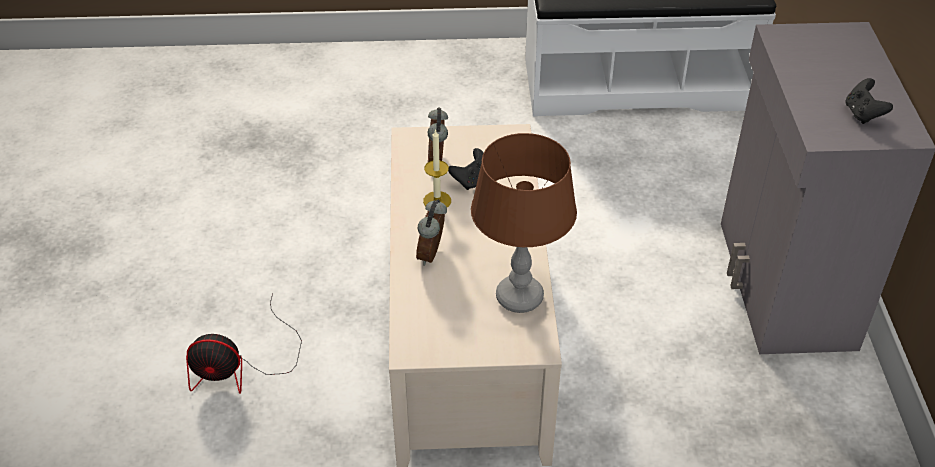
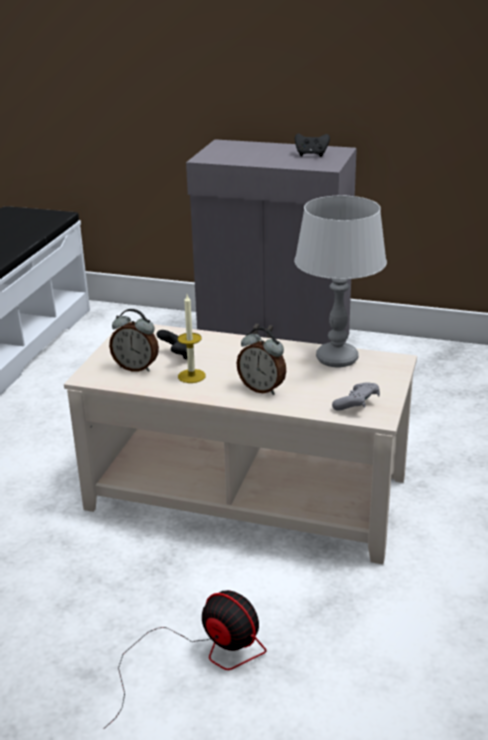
camera: 70 degrees left, 15 degrees down
fan [186,293,302,394] -> fan turned 75 degrees counterclockwise [104,590,267,729]
brown table lamp [471,133,577,313] -> grey table lamp [294,195,387,368]
none -> grey game controller [332,382,380,411]

